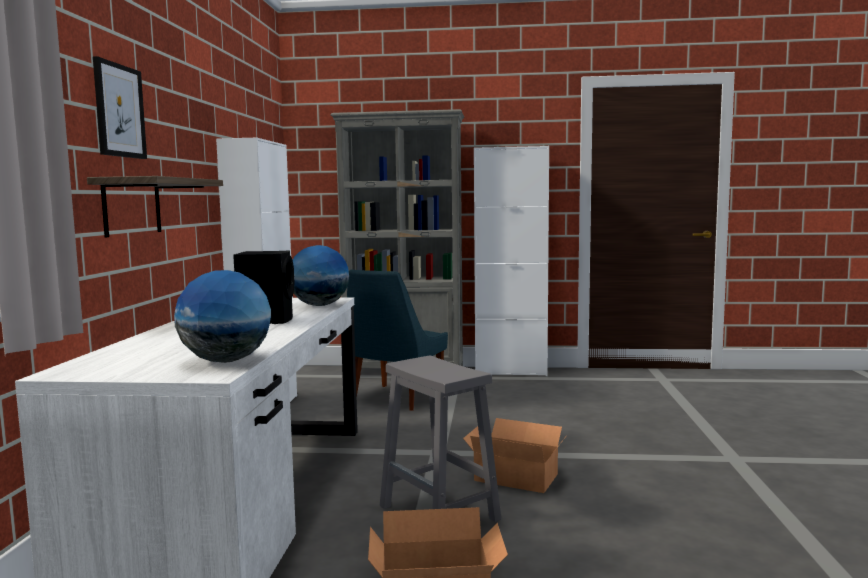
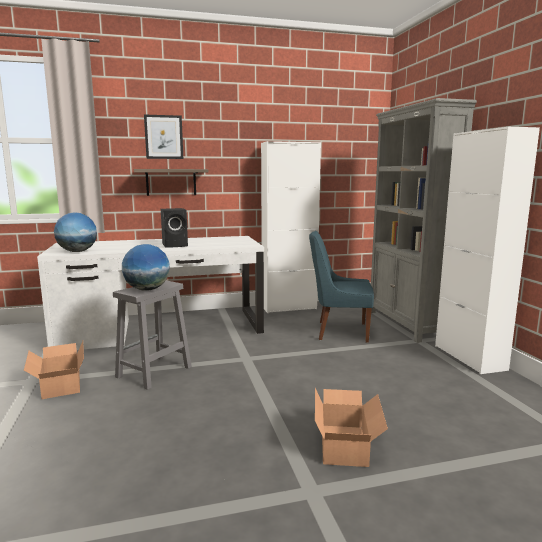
camera: 70 degrees right, 5 degrees up
globe [293,245,349,306] -> globe moved to [122,244,170,291]
cardboard box [463,418,567,493] -> cardboard box moved to [315,388,388,467]

